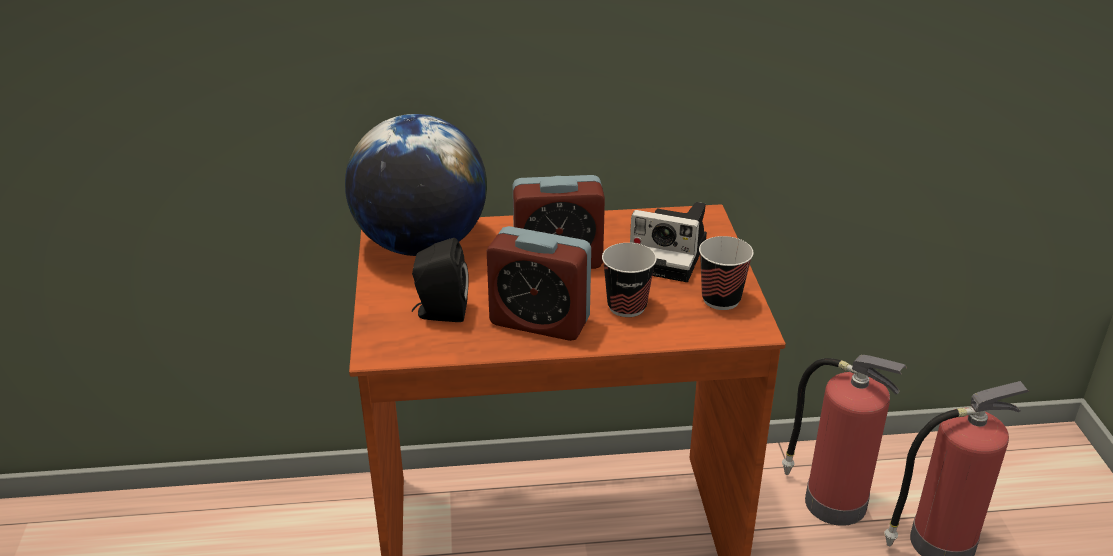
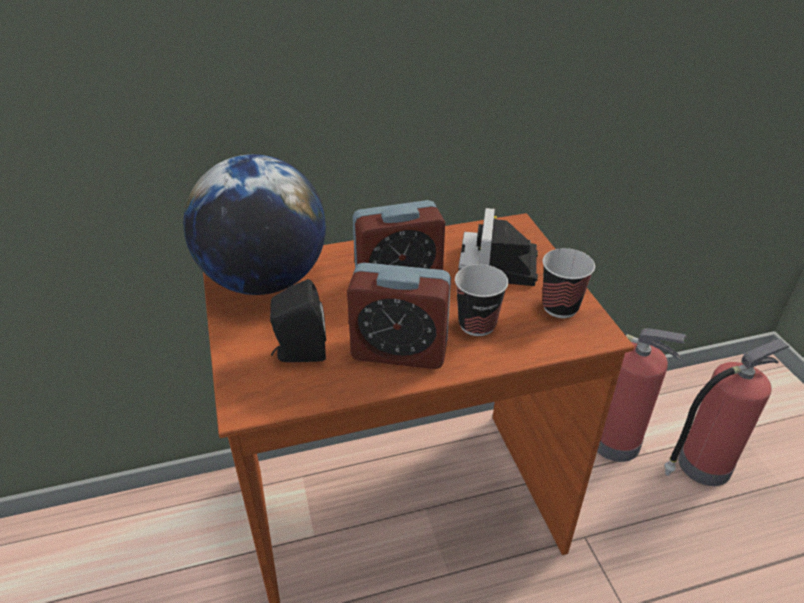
camera: 10 degrees left, 5 degrees up
camera [630,202,707,282] -> camera turned 90 degrees clockwise [458,208,538,286]

